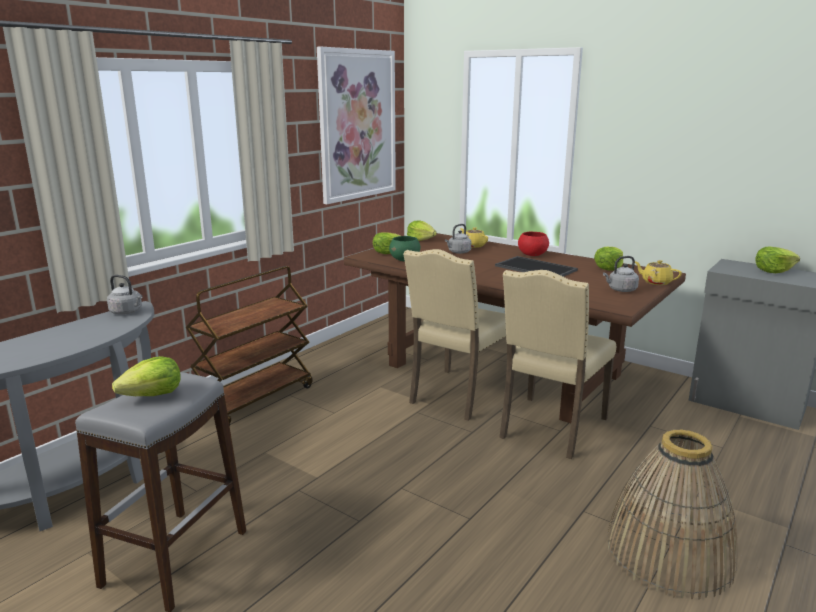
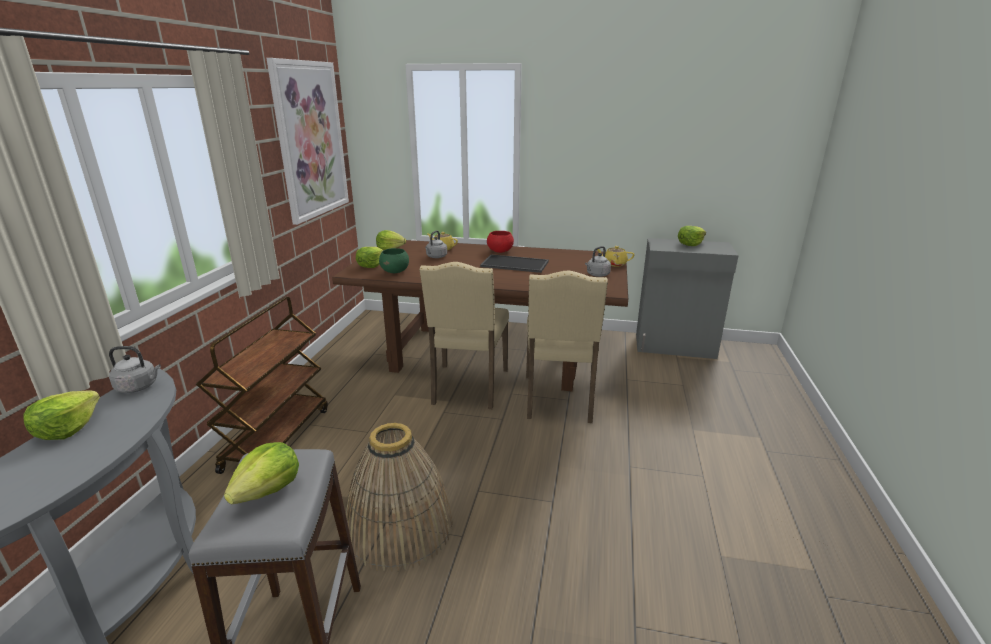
camera: 25 degrees left, 5 degrees up
lettuce [594,247,623,271] -> lettuce moved to [23,390,100,440]
basket [606,430,738,600] -> basket moved to [345,423,453,572]

